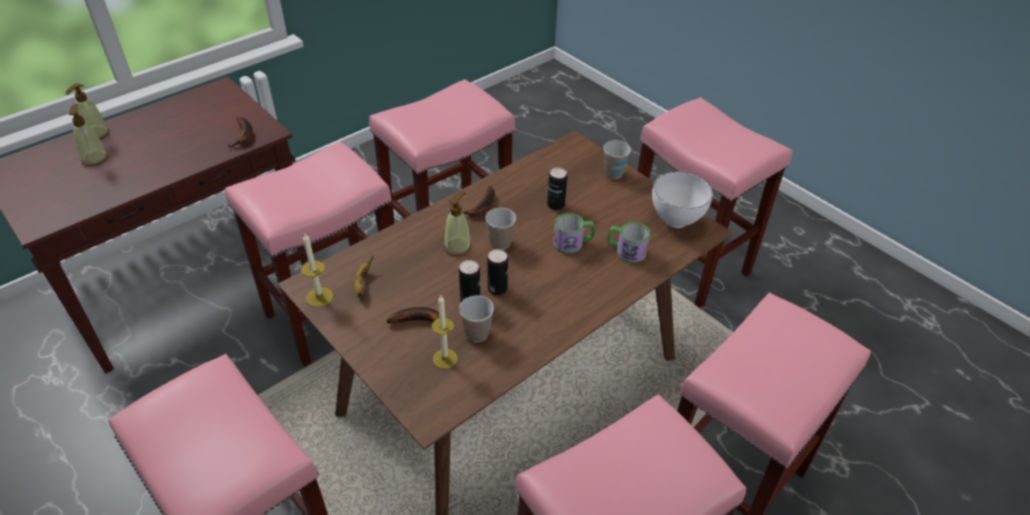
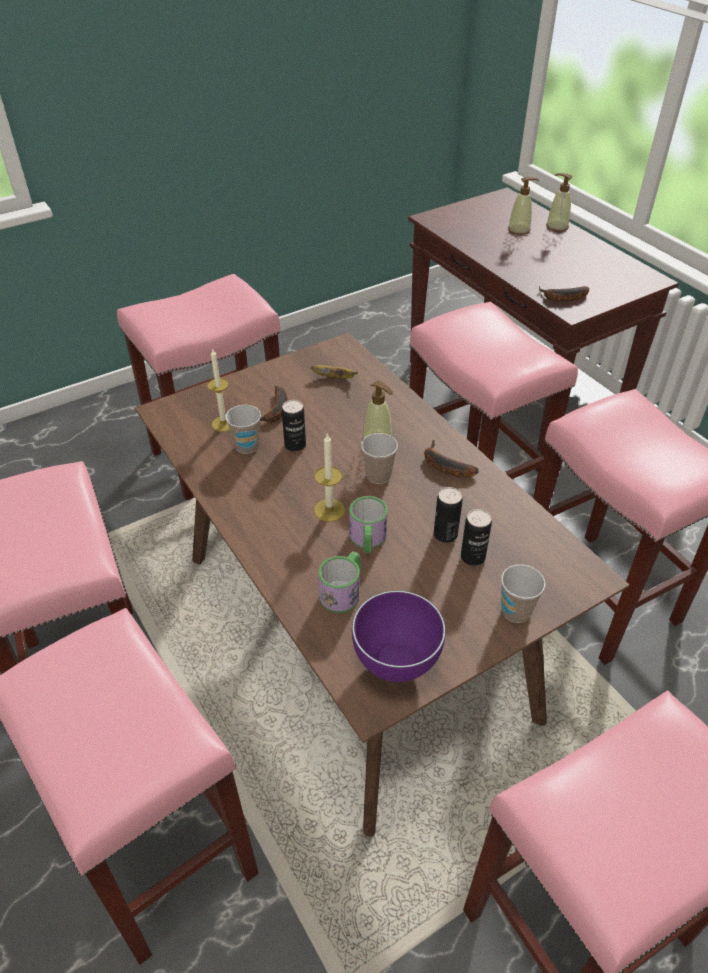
camera: 100 degrees right, 0 degrees up
candle [301,234,333,307] -> candle moved to [314,434,345,522]
can [487,249,508,295] -> can moved to [461,509,492,566]
white bowl [652,171,713,228] -> purple bowl [352,591,446,682]

